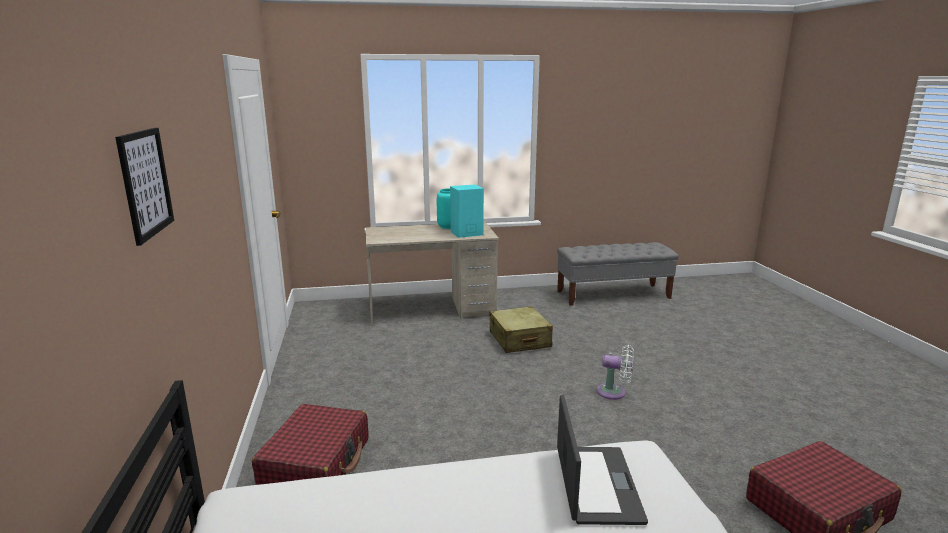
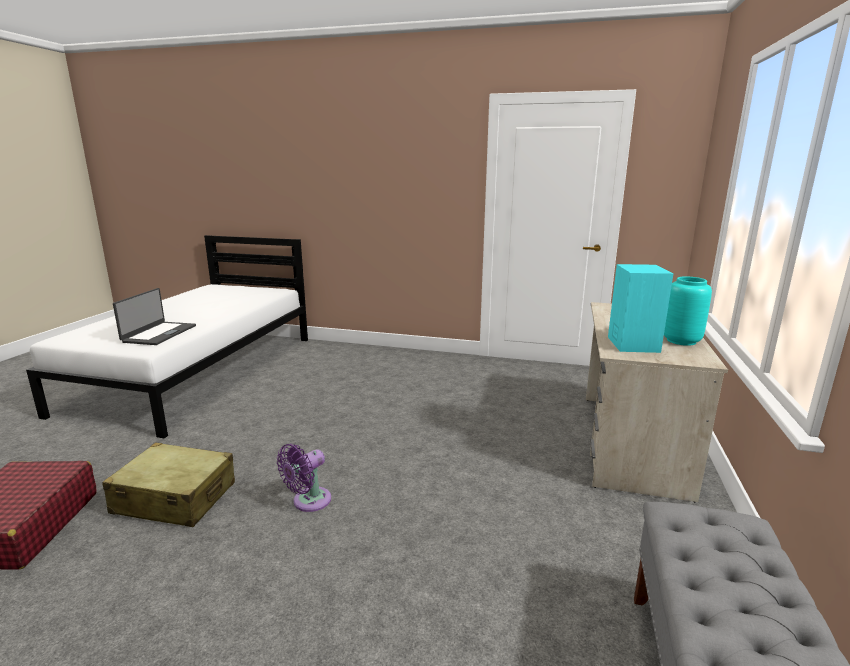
camera: 115 degrees right, 0 degrees up
picture [115,128,174,246] -> none
red suitcase [252,404,368,485] -> none
beige suitcase [490,306,553,353] -> beige suitcase moved to [102,443,235,527]
laptop [557,395,648,525] -> laptop turned 105 degrees counterclockwise [113,288,196,345]
white fan [597,345,634,400] -> purple fan [277,444,331,512]

